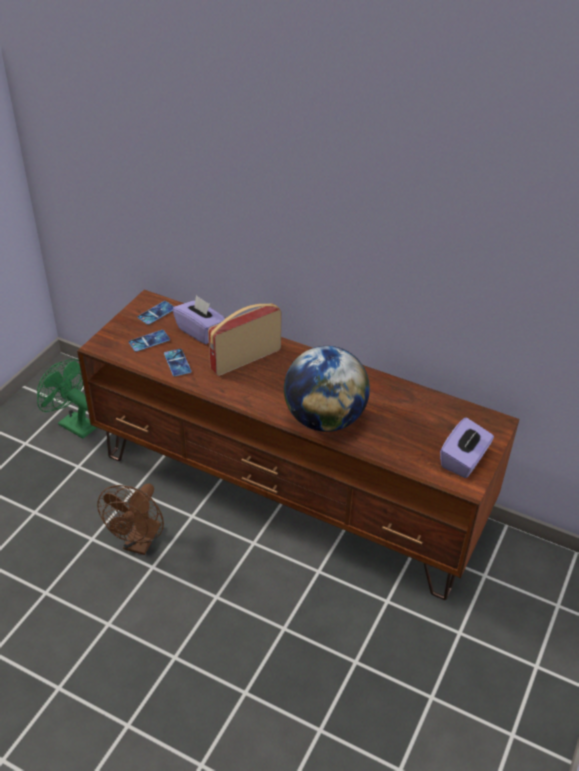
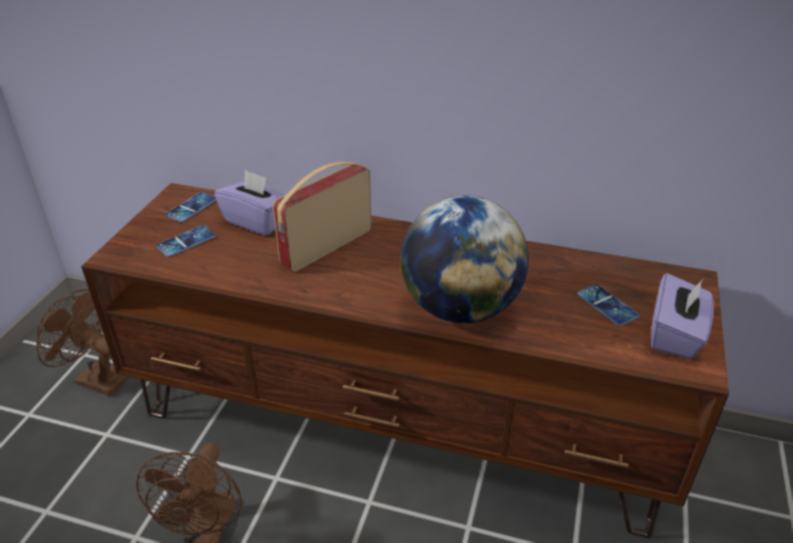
camera: 10 degrees left, 5 degrees down
green fan [37,359,97,439] -> brown fan [36,289,129,396]
phone [164,349,192,376] -> phone moved to [577,284,640,326]

